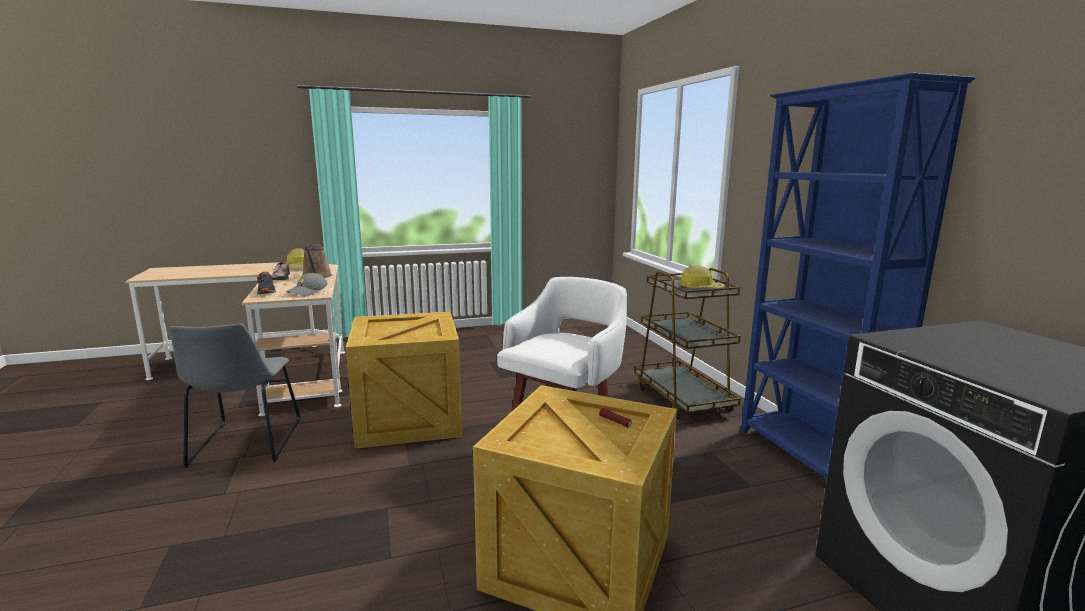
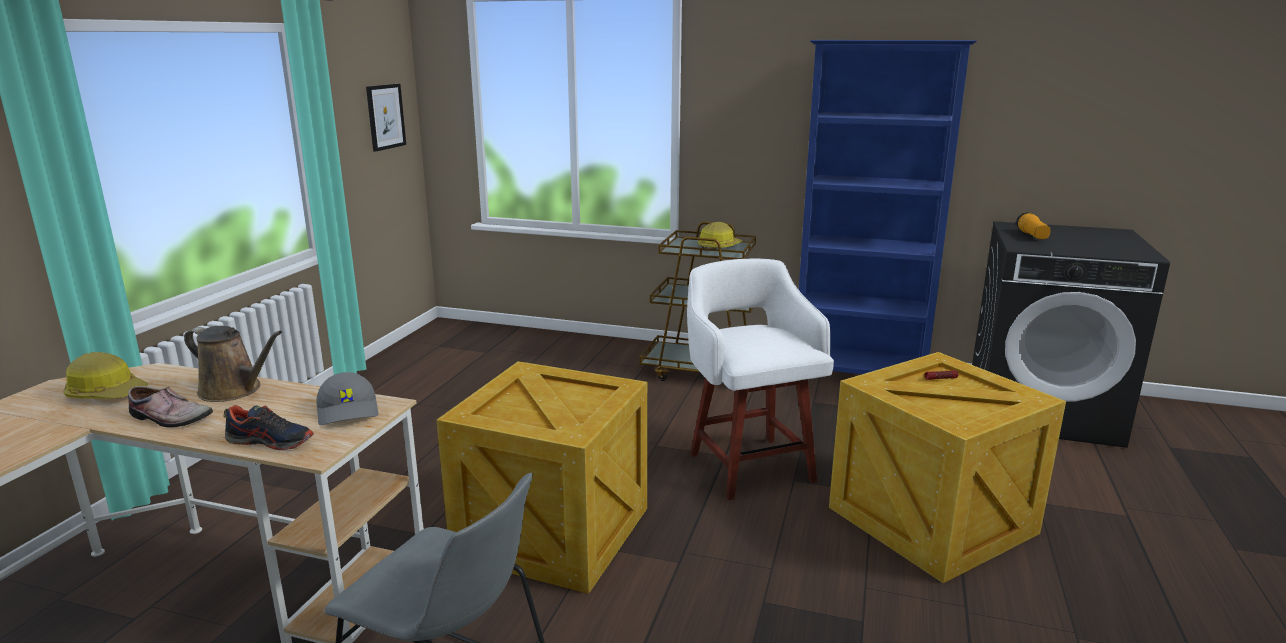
camera: 55 degrees left, 5 degrees up
none -> picture [366,84,406,152]
none -> flashlight [1016,212,1050,239]

